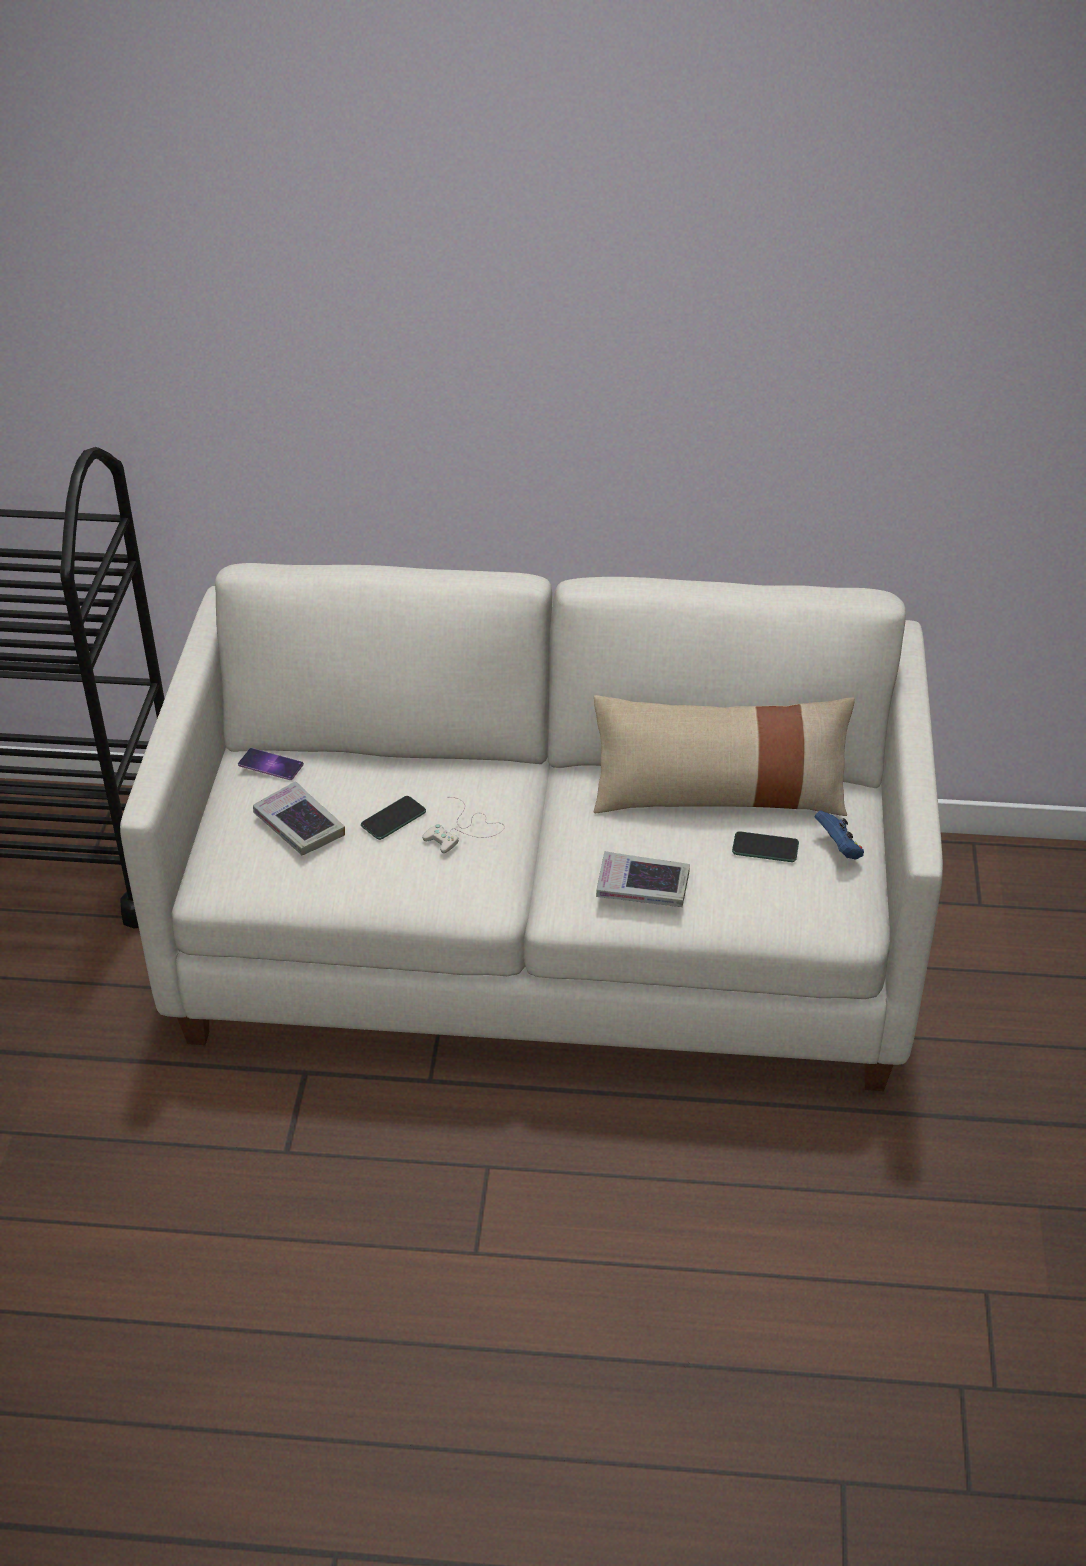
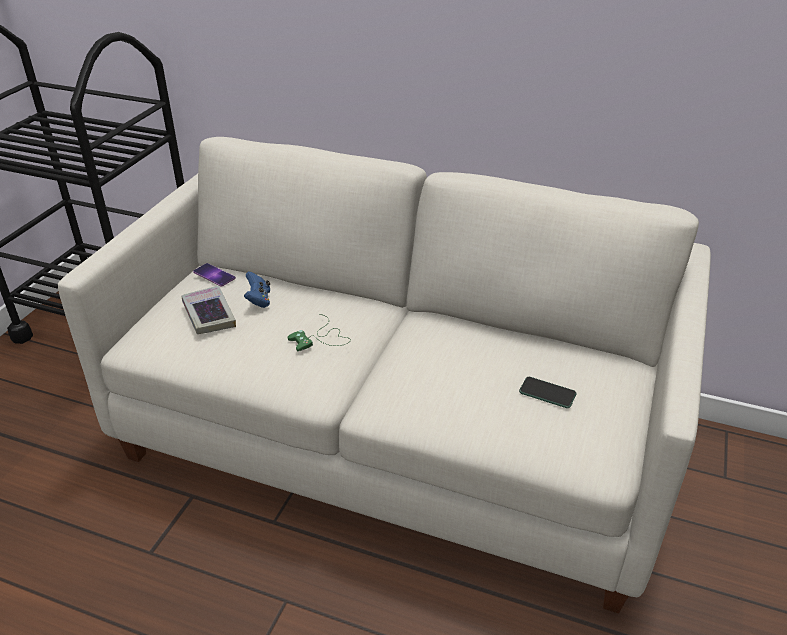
camera: 15 degrees right, 5 degrees down
phone [361,796,426,840] -> none
white game controller [422,797,505,853] -> green game controller [287,314,351,352]
beige pillow [594,695,855,816] -> none
book [596,851,690,907] -> none
blue game controller [815,810,864,860] -> blue game controller moved to [244,272,270,308]

